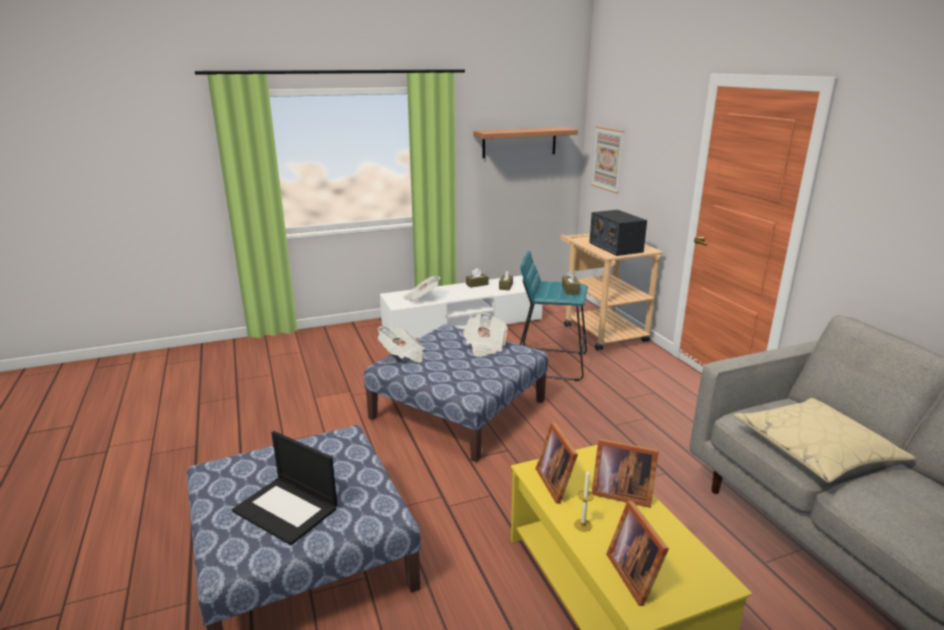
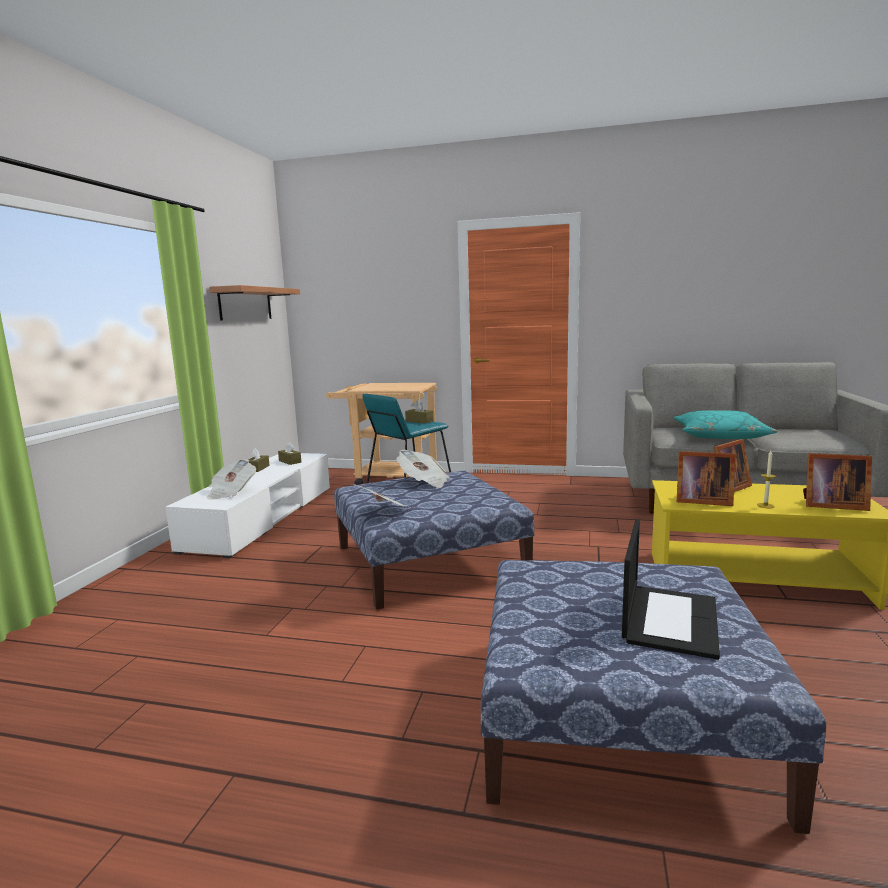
camera: 55 degrees left, 10 degrees down
laptop [232,431,337,545] -> laptop turned 45 degrees counterclockwise [622,519,720,660]
radio [589,210,647,256] -> none
picture [591,126,624,193] -> none
beige pillow [734,398,916,483] -> turquoise pillow [674,410,778,439]

